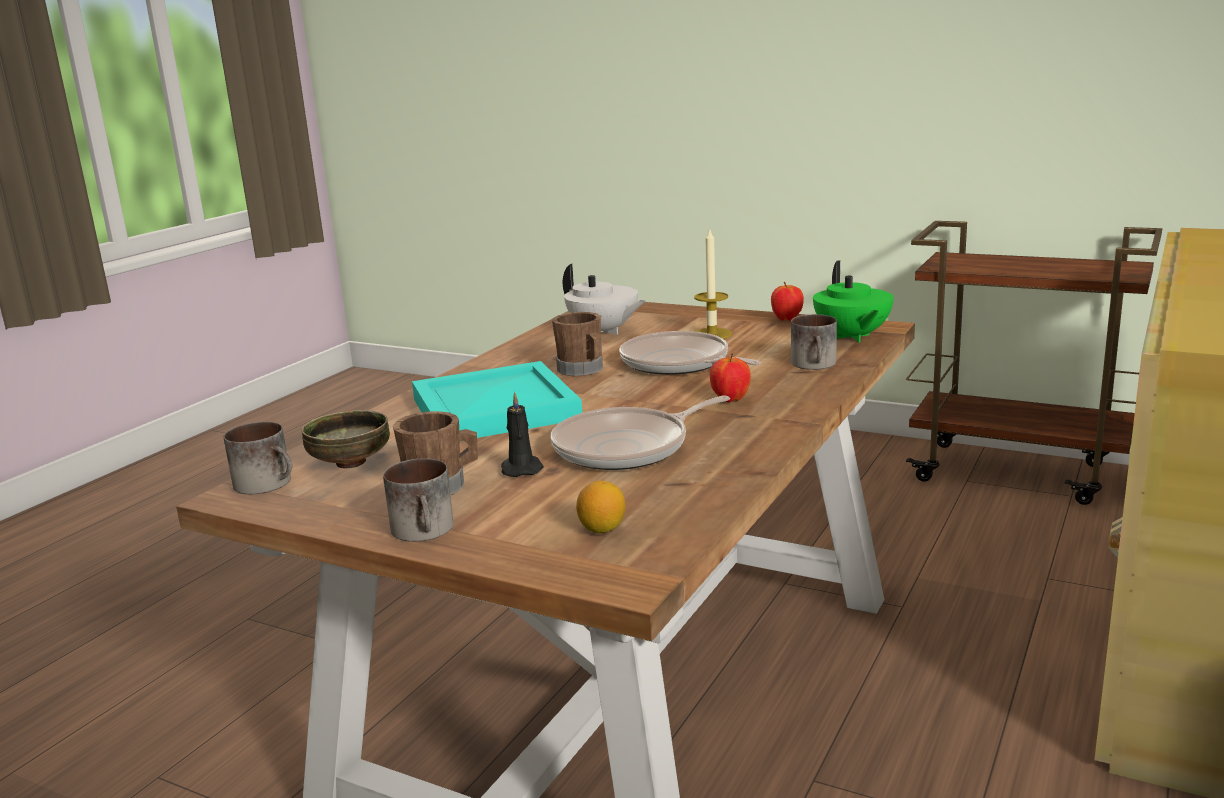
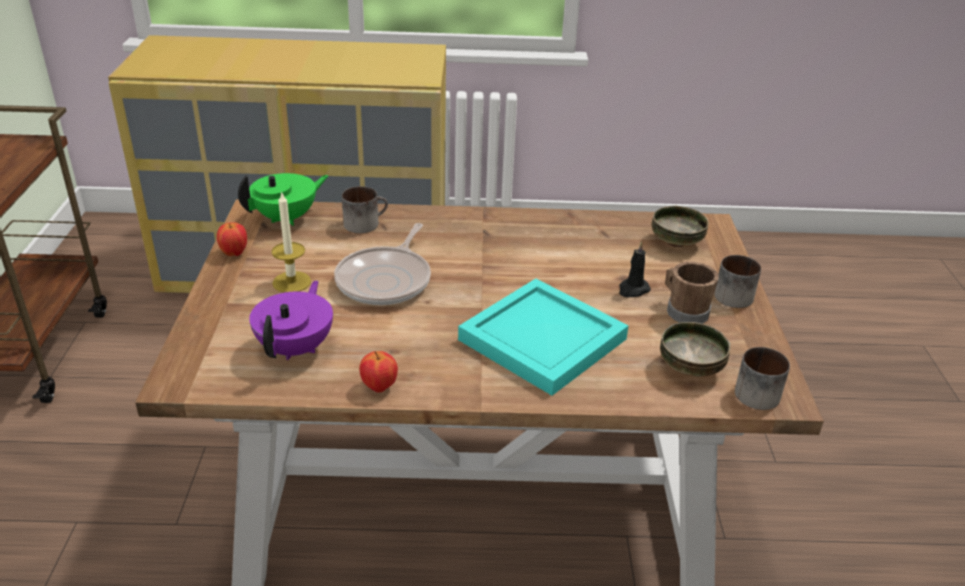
camera: 120 degrees left, 15 degrees up
frying pan [551,395,730,470] -> none
brown mug [552,312,603,376] -> none
white teapot [563,264,646,335] -> purple teapot [249,280,333,360]
lemon [576,480,625,533] -> bowl [652,205,709,247]
apple [710,353,751,402] -> apple moved to [359,351,398,392]

